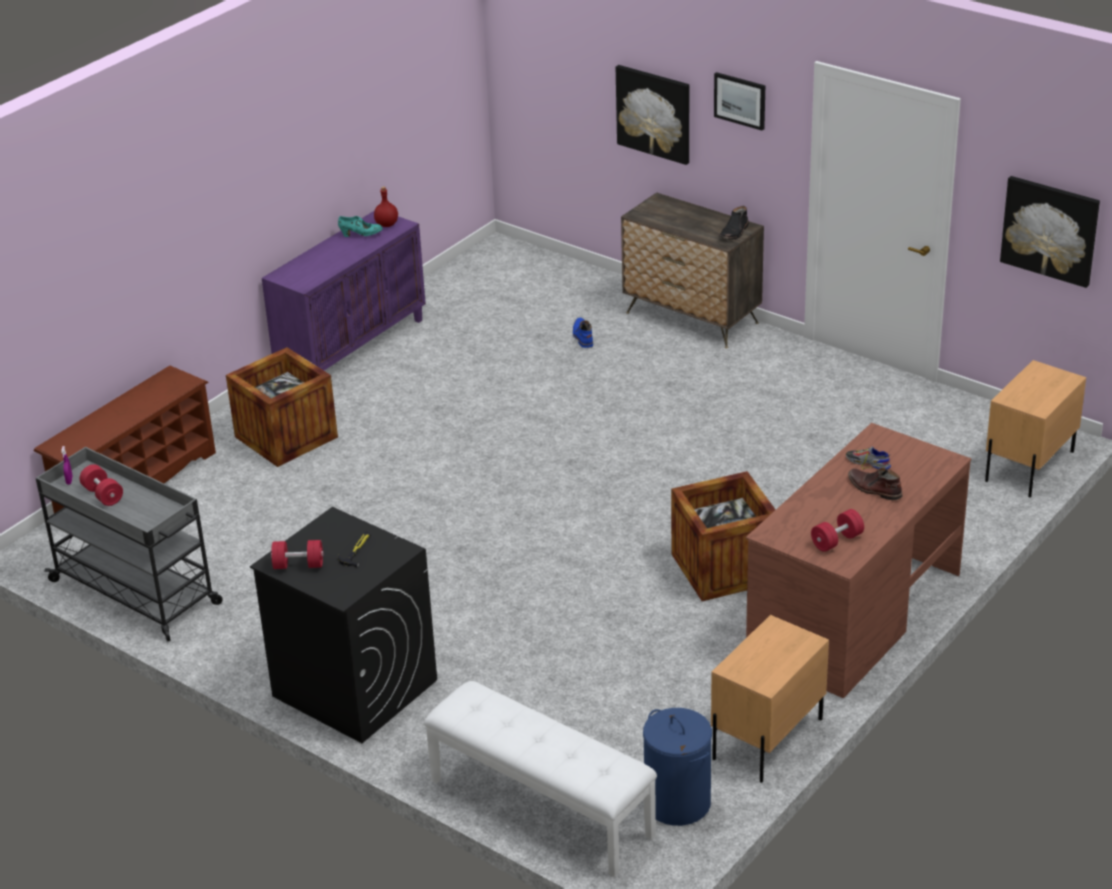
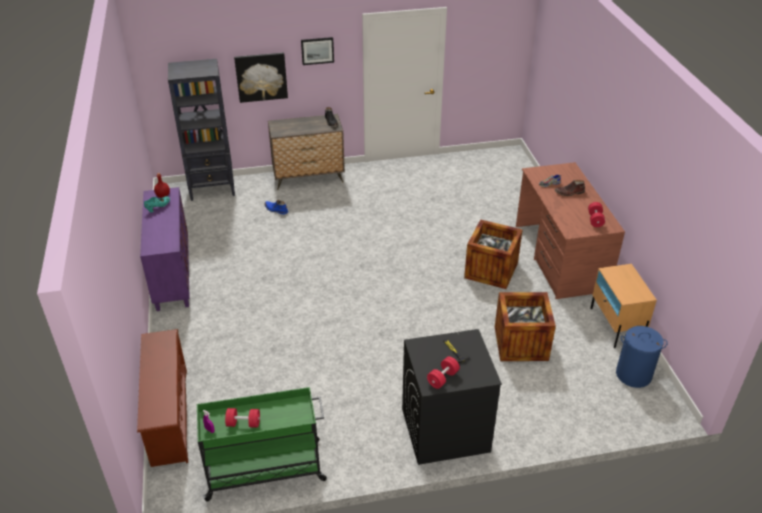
camera: 50 degrees left, 5 degrees up
grey cart [36,447,223,642] -> green cart [197,387,327,502]
crate [226,347,338,467] -> crate moved to [495,292,556,361]
white bench [423,681,657,877] -> none
beige nightstand [985,360,1086,498] -> none
picture [1000,176,1100,288] -> none
none -> black bookcase [168,59,235,201]

